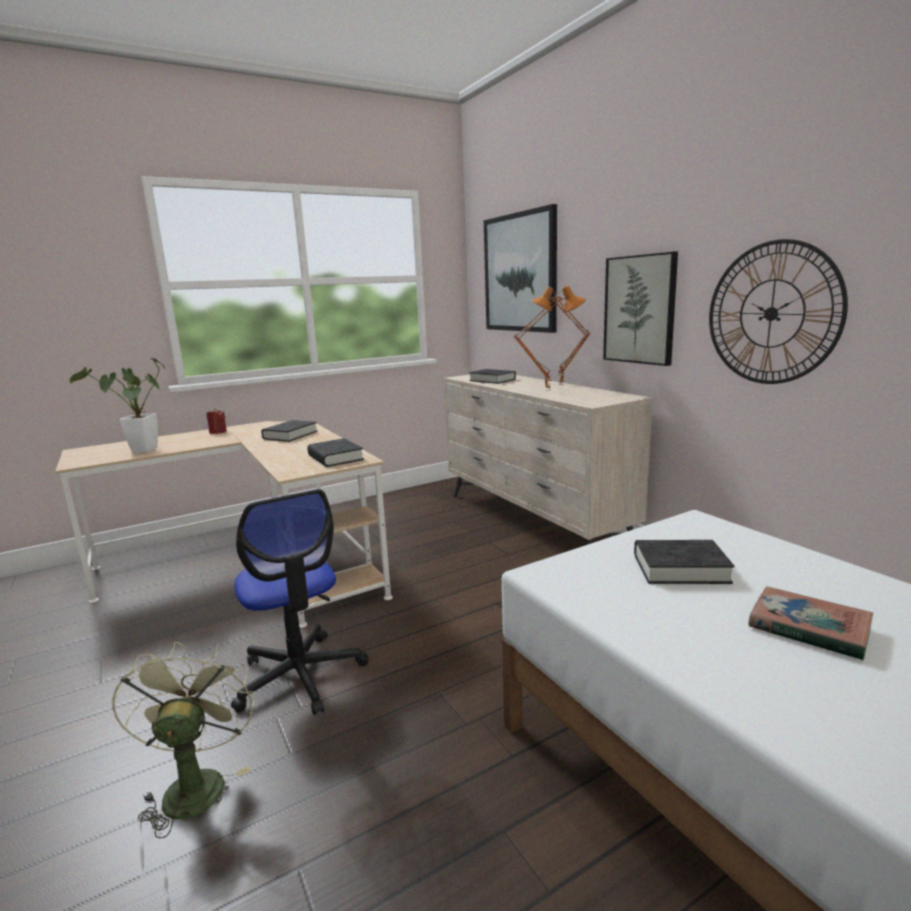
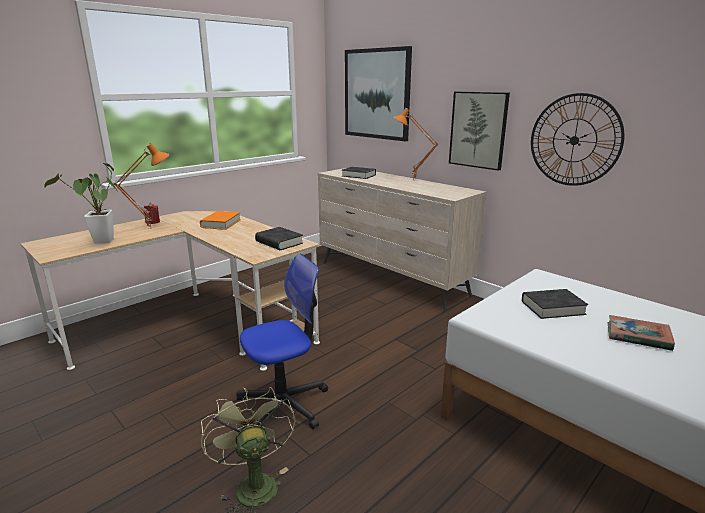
camera: 15 degrees left, 5 degrees up
office chair [231,489,368,715] -> office chair turned 75 degrees counterclockwise [236,254,328,429]
black book [261,420,318,442] -> orange book [200,211,241,230]
orange table lamp [514,285,586,391] -> orange table lamp moved to [114,143,169,228]

